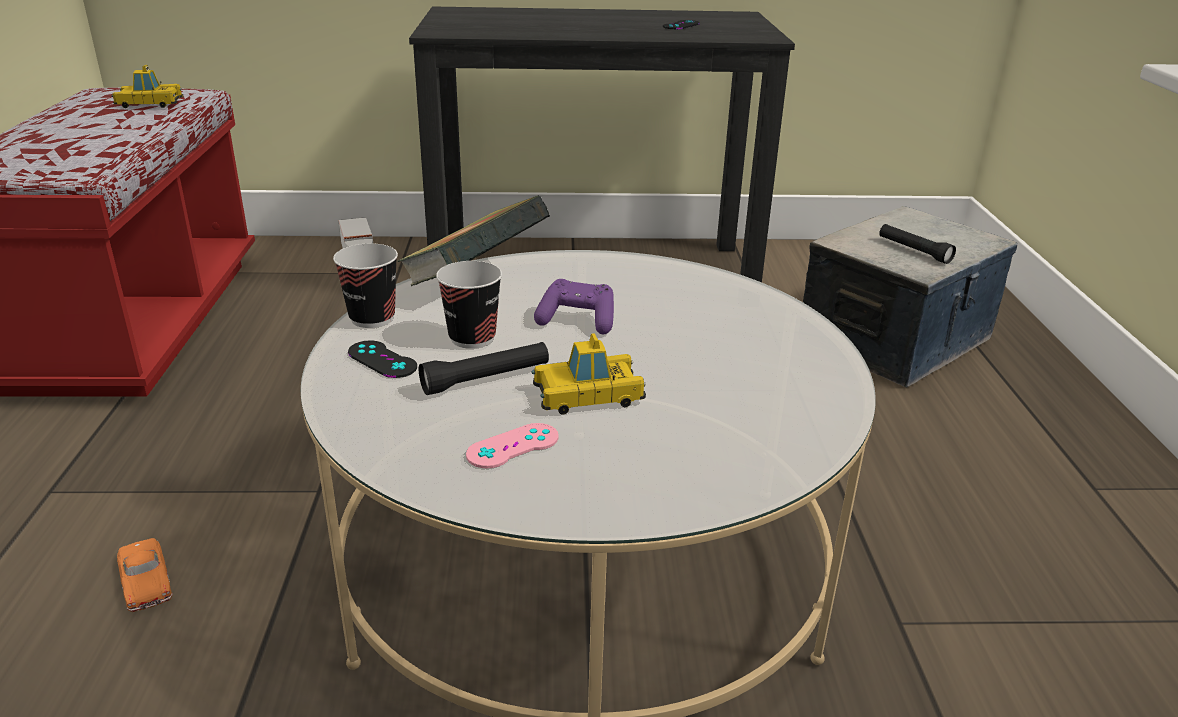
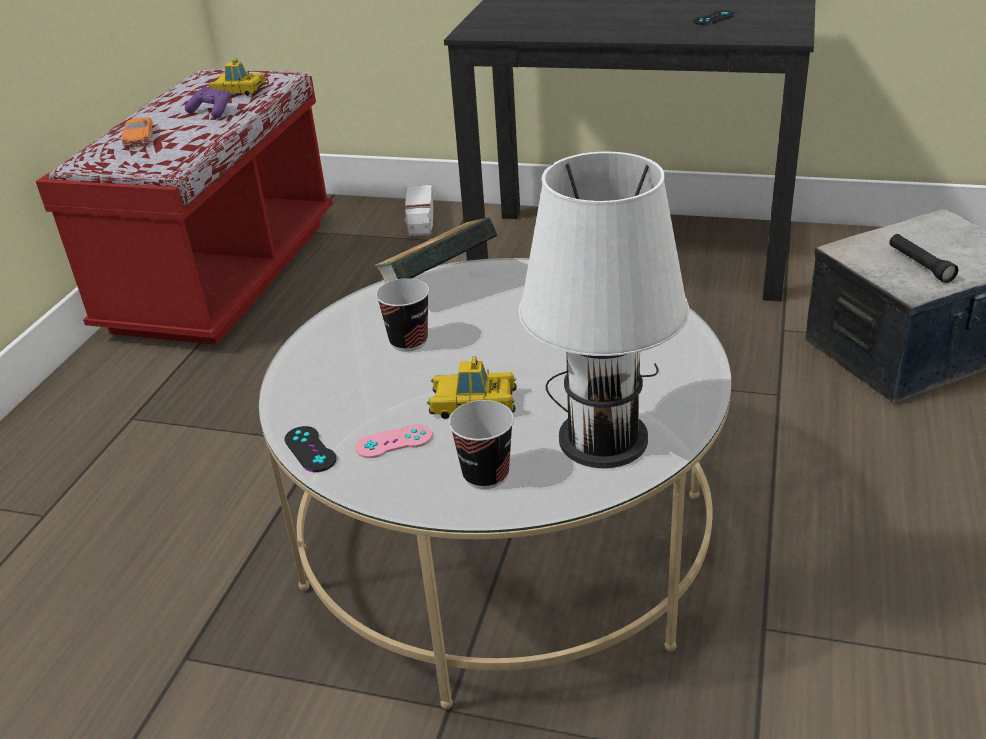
camera: 20 degrees right, 5 degrees up
orange toy car [117,538,173,612] -> orange toy car moved to [122,117,153,148]
cup [333,243,398,328] -> cup moved to [449,400,514,489]
black game controller [348,340,417,378] -> black game controller moved to [284,426,337,472]
black flashlight [419,342,549,395] -> none
purple game controller [534,279,614,334] -> purple game controller moved to [185,87,231,119]
none -> white table lamp [518,152,689,468]

